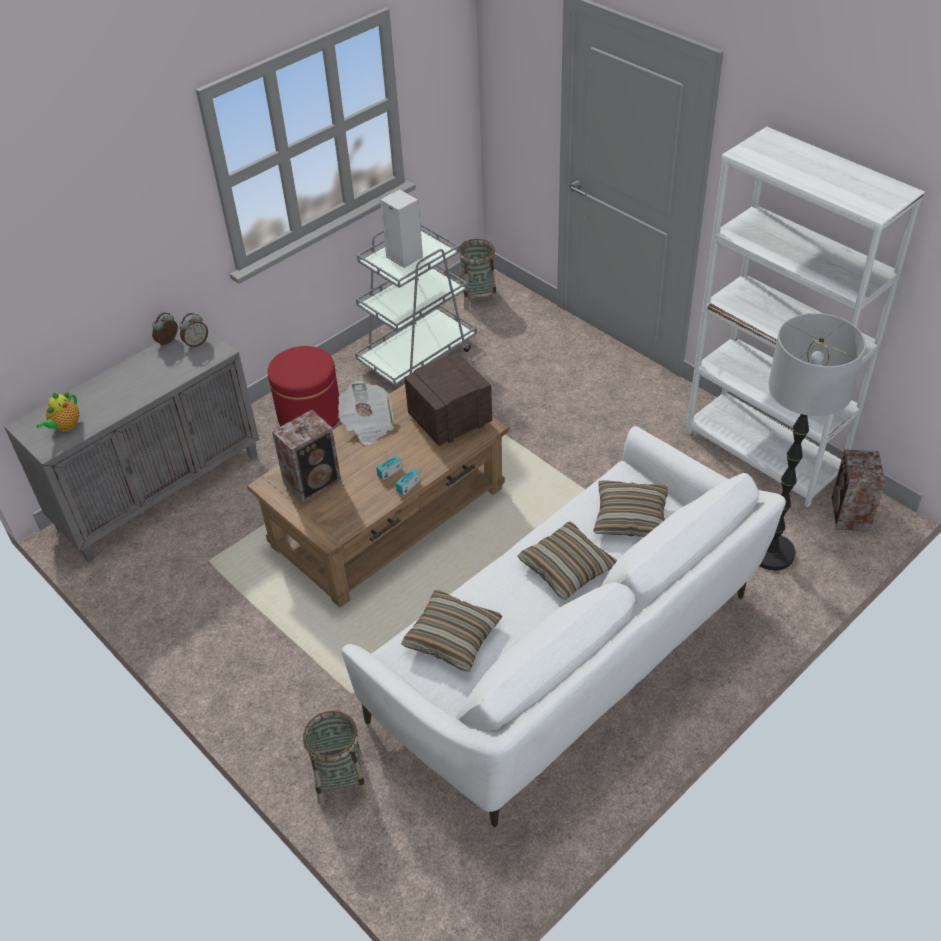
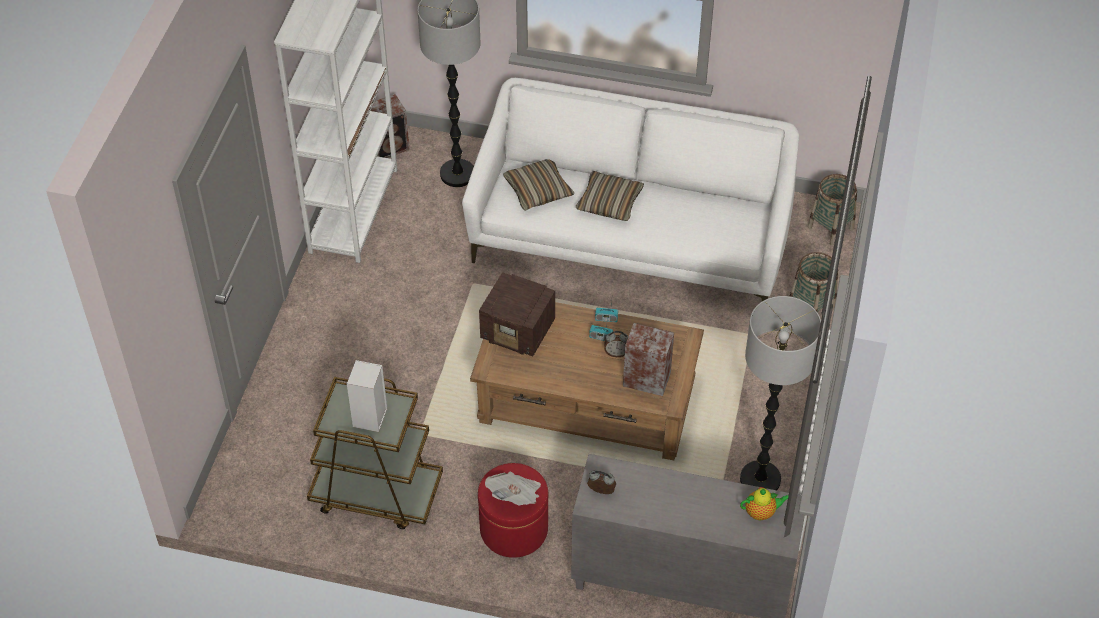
camera: 125 degrees left, 5 degrees up
alarm clock [152,312,178,346] -> alarm clock moved to [604,331,629,357]
newspaper [338,381,394,445] -> newspaper moved to [485,472,541,505]
grey cart [355,223,477,386] -> brown cart [307,377,443,529]
pillow [401,590,503,672] -> none
basket [458,239,497,309] -> basket moved to [807,174,857,245]
none -> floor lamp [740,296,821,490]

